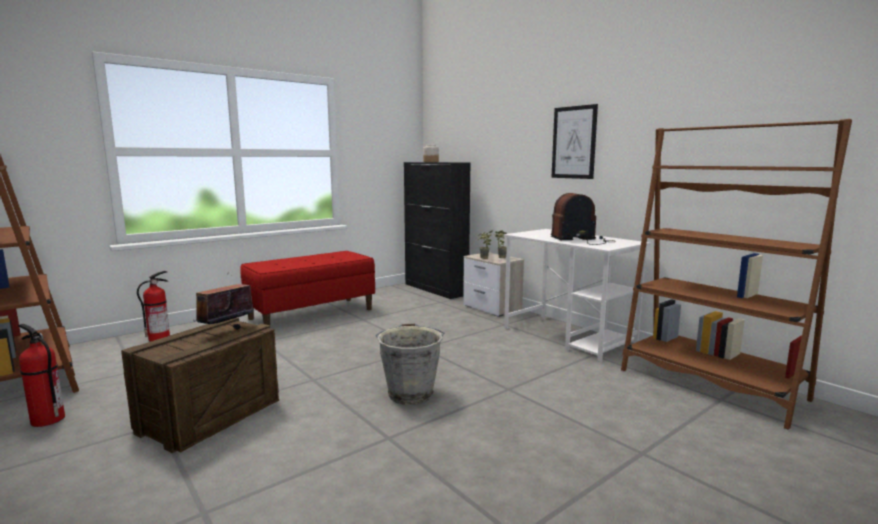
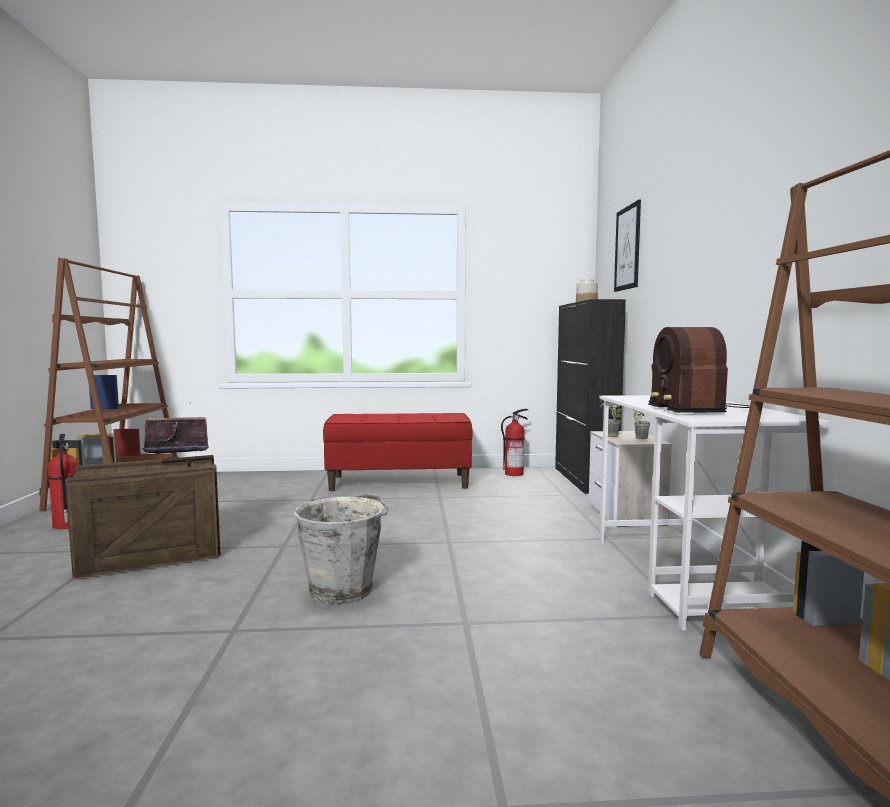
camera: 35 degrees right, 5 degrees down
fire extinguisher [137,271,170,342] -> fire extinguisher moved to [501,409,528,476]
picture [551,104,598,179] -> picture moved to [614,199,641,292]
radio [551,193,616,245] -> radio turned 120 degrees counterclockwise [648,327,750,413]

